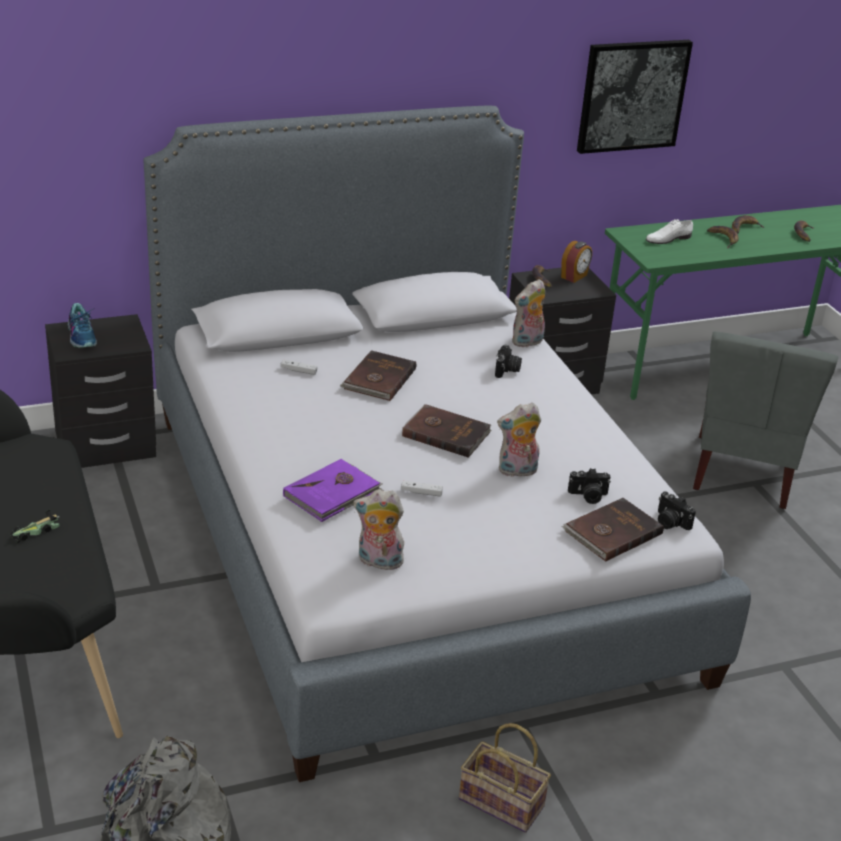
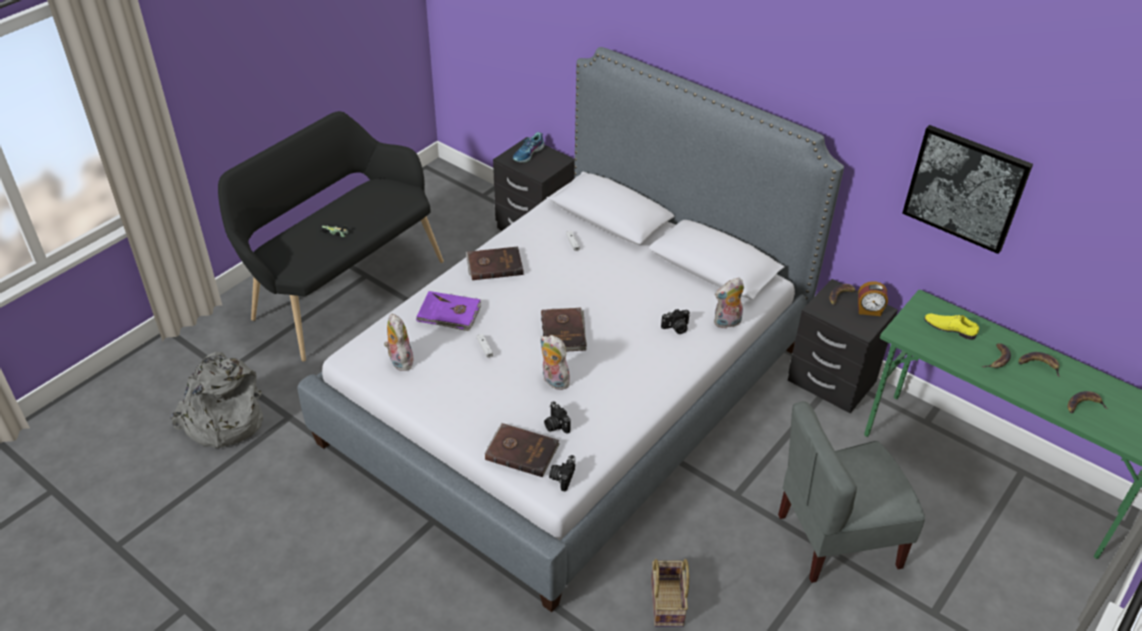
camera: 60 degrees right, 10 degrees up
brown book [340,350,416,401] -> brown book moved to [466,247,524,280]
basket [459,723,551,833] -> basket moved to [651,559,689,627]
plush toy [512,279,545,347] -> plush toy turned 45 degrees counterclockwise [714,277,744,329]
white shoe [646,219,693,244] -> yellow shoe [924,313,979,340]

